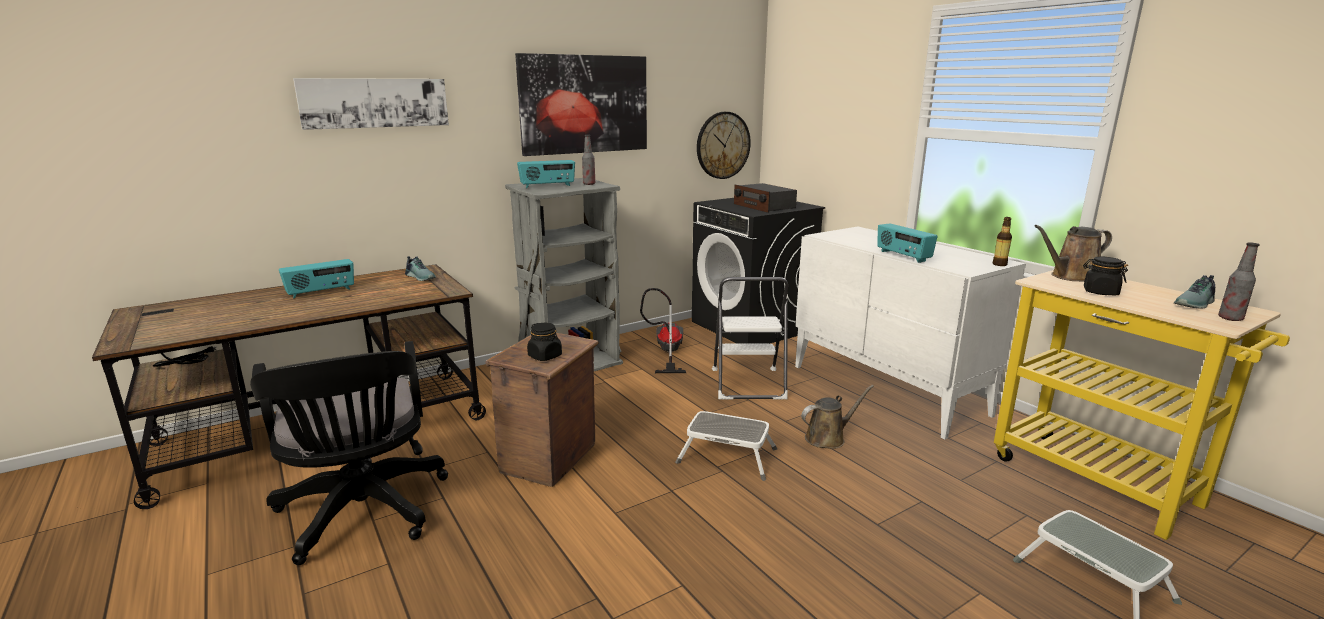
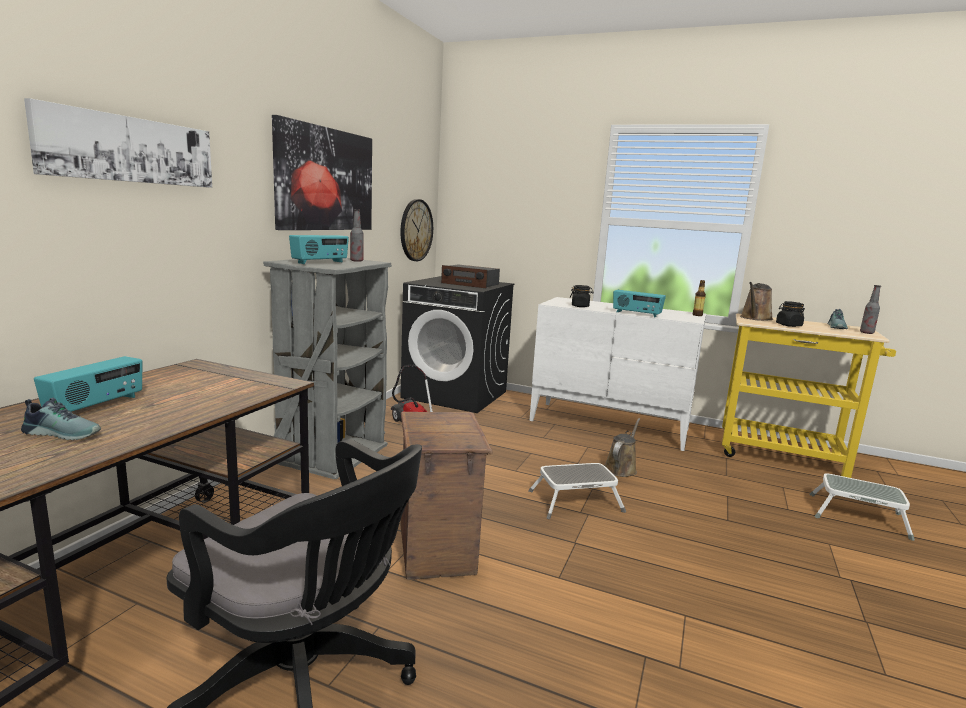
camera: 35 degrees left, 5 degrees down
shoe [405,256,436,281] -> shoe moved to [21,398,101,440]
black jar [527,323,562,361] -> black jar moved to [570,285,594,307]
white step ladder [712,277,788,400] -> none

